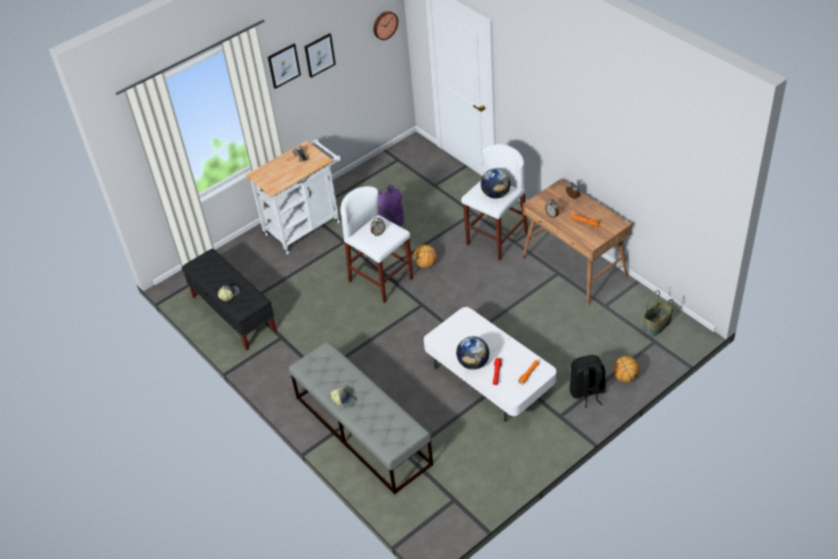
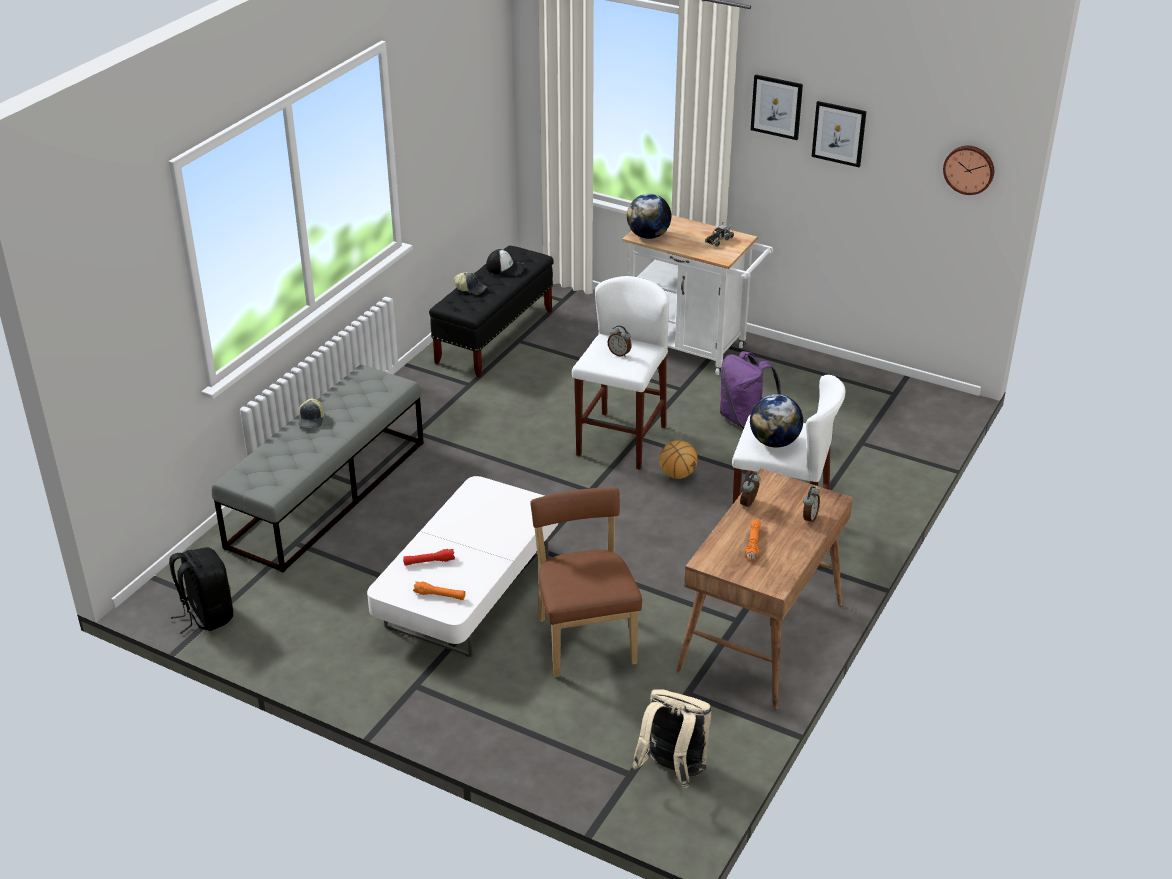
camera: 65 degrees right, 10 degrees down
globe [456,336,489,370] -> globe moved to [627,194,671,239]
black backpack [570,355,606,408] -> black backpack moved to [169,547,233,634]
basketball [613,356,639,382] -> none
basket [643,290,674,336] -> beige backpack [632,689,712,788]
none -> cap [486,249,526,276]
none -> brown chair [530,487,642,677]

